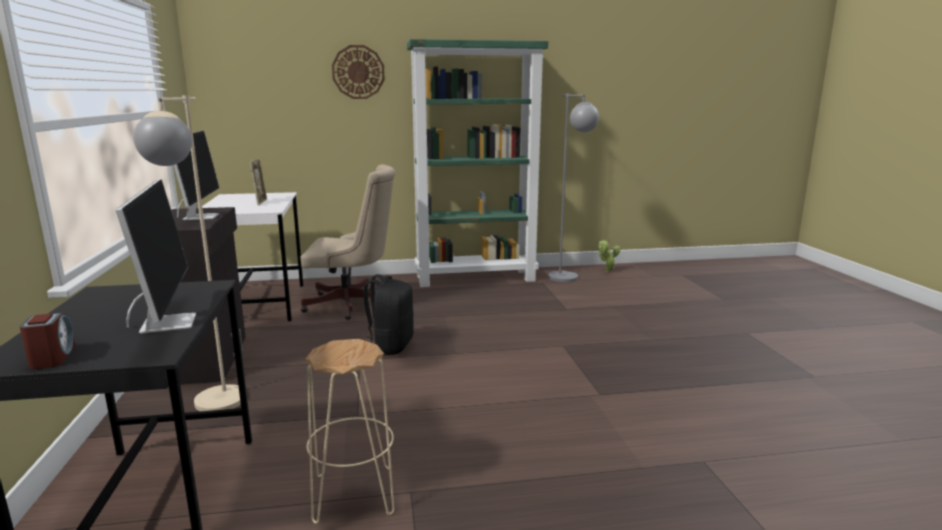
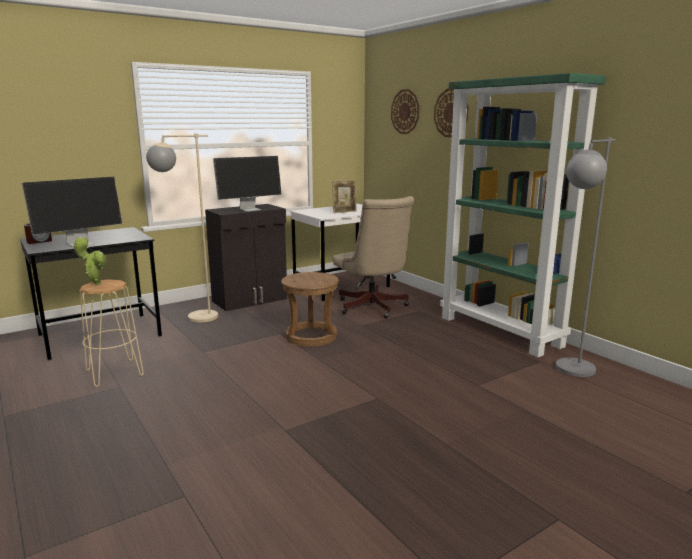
camera: 65 degrees right, 0 degrees up
black backpack [364,274,414,355] -> brown stool [281,272,339,347]
potted plant [598,240,620,272] -> potted plant moved to [74,237,107,285]
none -> wall clock [391,89,419,134]

